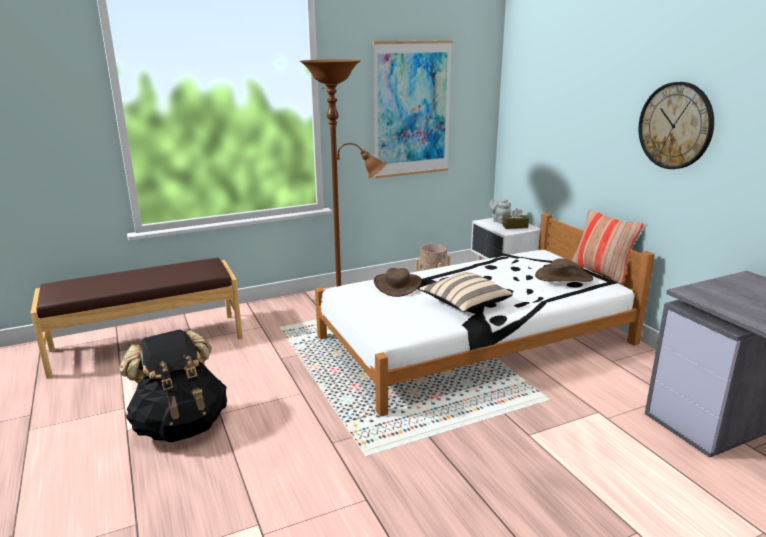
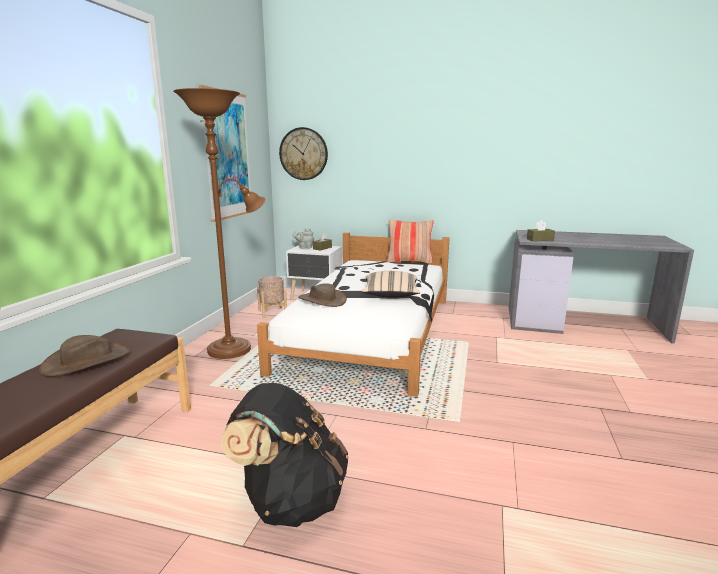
camera: 50 degrees left, 5 degrees down
brown hat [535,258,593,282] -> brown hat moved to [39,335,131,377]
wall clock [638,82,714,169] -> wall clock moved to [279,127,328,180]
none -> brown tissue box [527,220,555,241]

